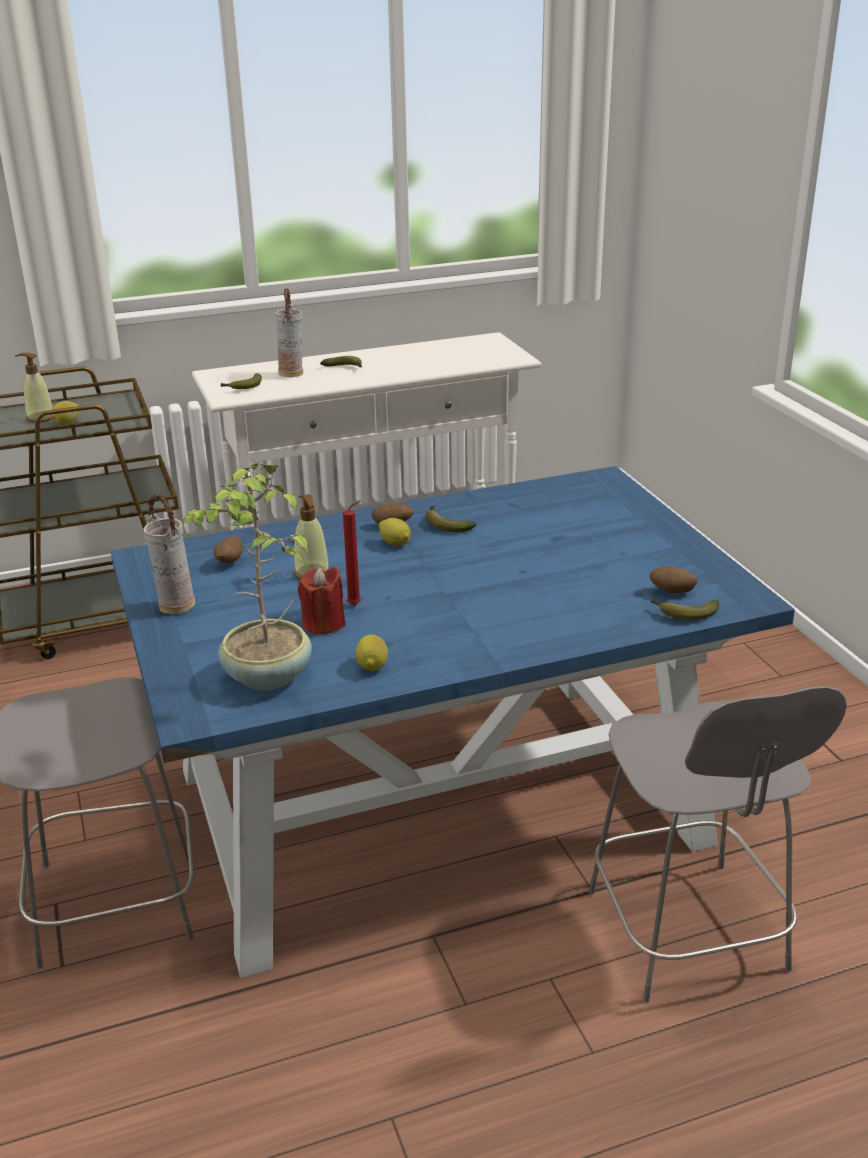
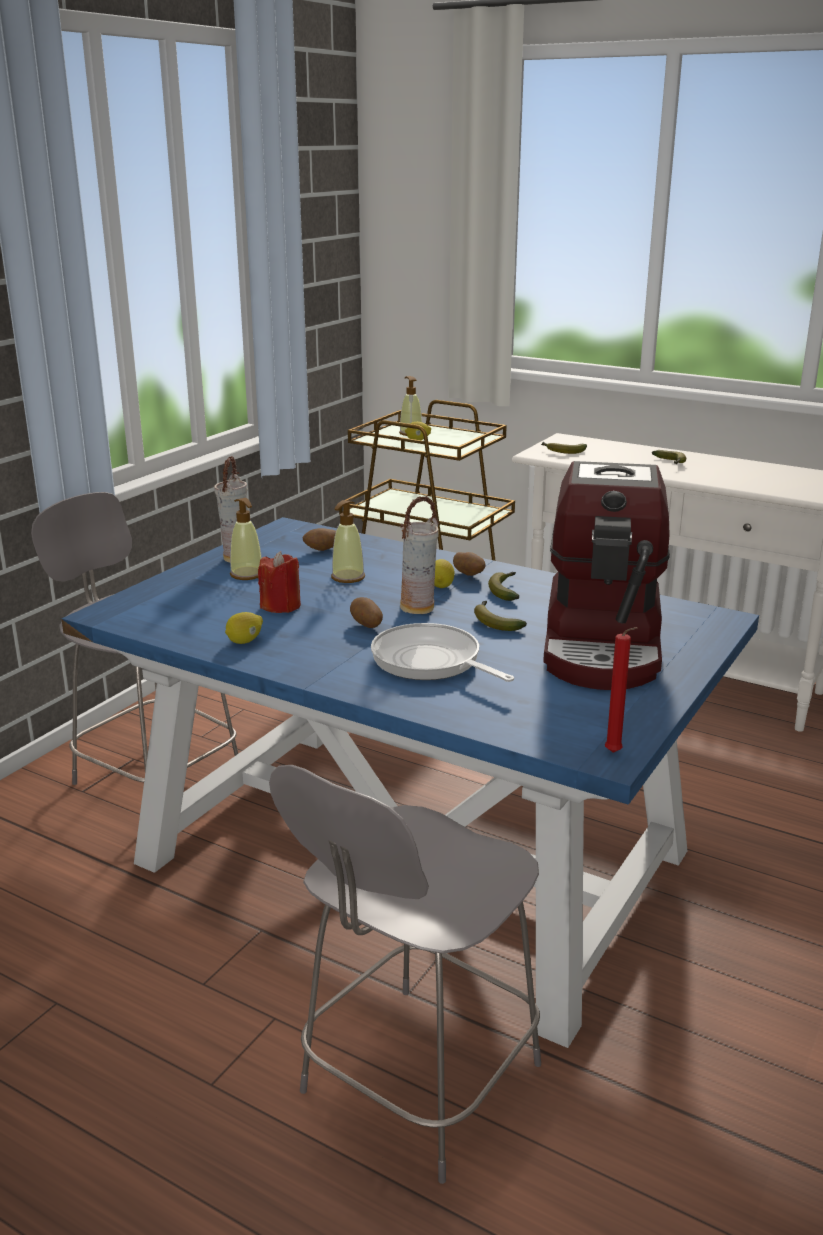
camera: 50 degrees right, 5 degrees down
potted plant [182,459,312,690] -> none
vase [275,288,303,378] -> vase moved to [400,496,439,614]
red candle [343,500,361,606] -> red candle moved to [605,627,637,753]
potato [650,566,698,593] -> potato moved to [350,597,383,628]
banana [650,598,719,620] -> banana moved to [474,601,527,631]
none -> soap dispenser [230,498,262,580]
none -> frying pan [371,623,514,682]
none -> coffee machine [543,461,670,690]

